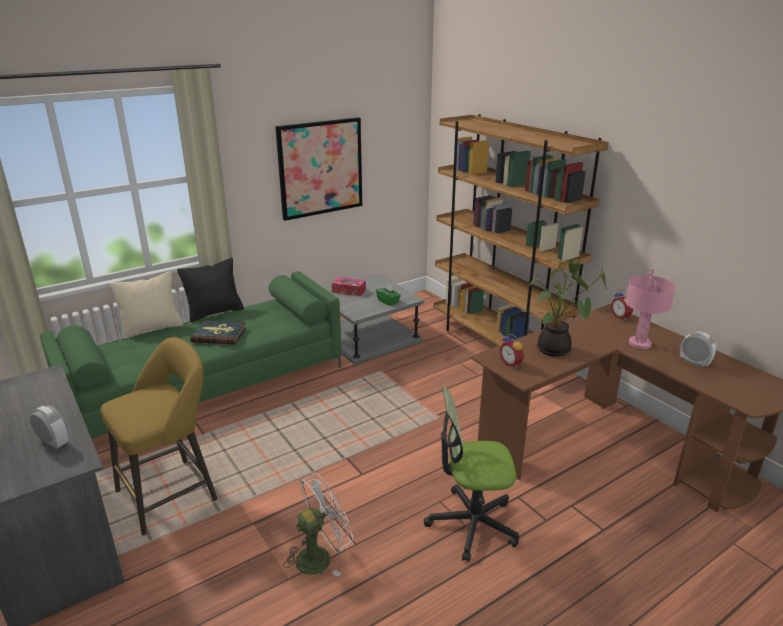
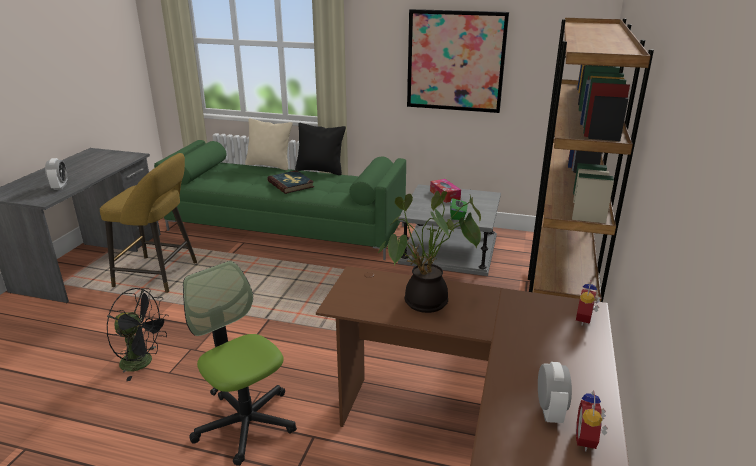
camera: 50 degrees right, 0 degrees up
white fan [283,473,354,577] -> black fan [107,288,169,381]
alarm clock [499,334,524,368] -> alarm clock moved to [576,390,608,451]
pink table lamp [625,268,676,349] -> none

